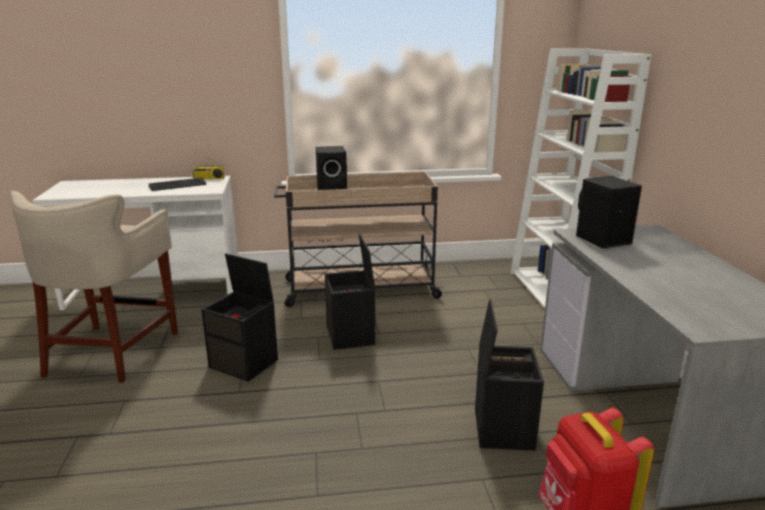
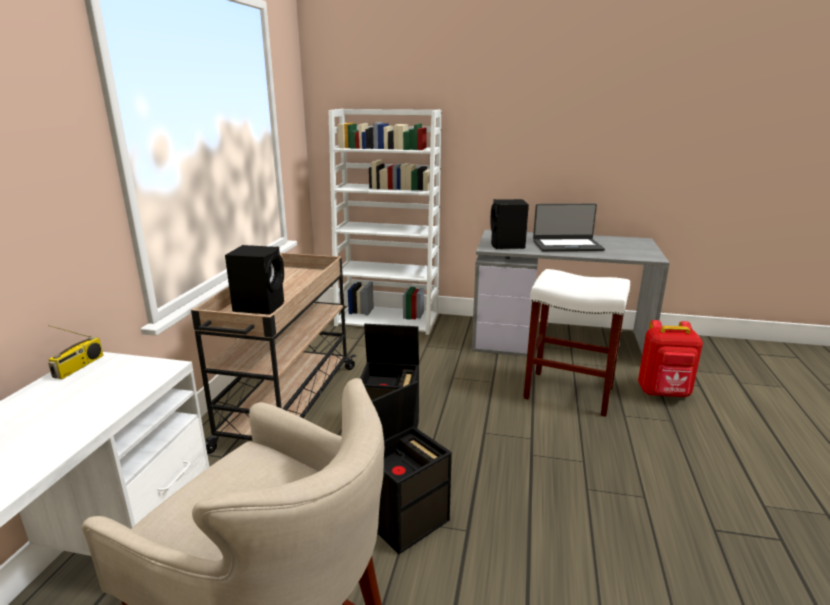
camera: 70 degrees left, 0 degrees up
keyboard [149,178,206,191] -> none
black storage box [475,299,544,451] -> white stool [523,269,630,417]
none -> laptop [533,204,605,251]

